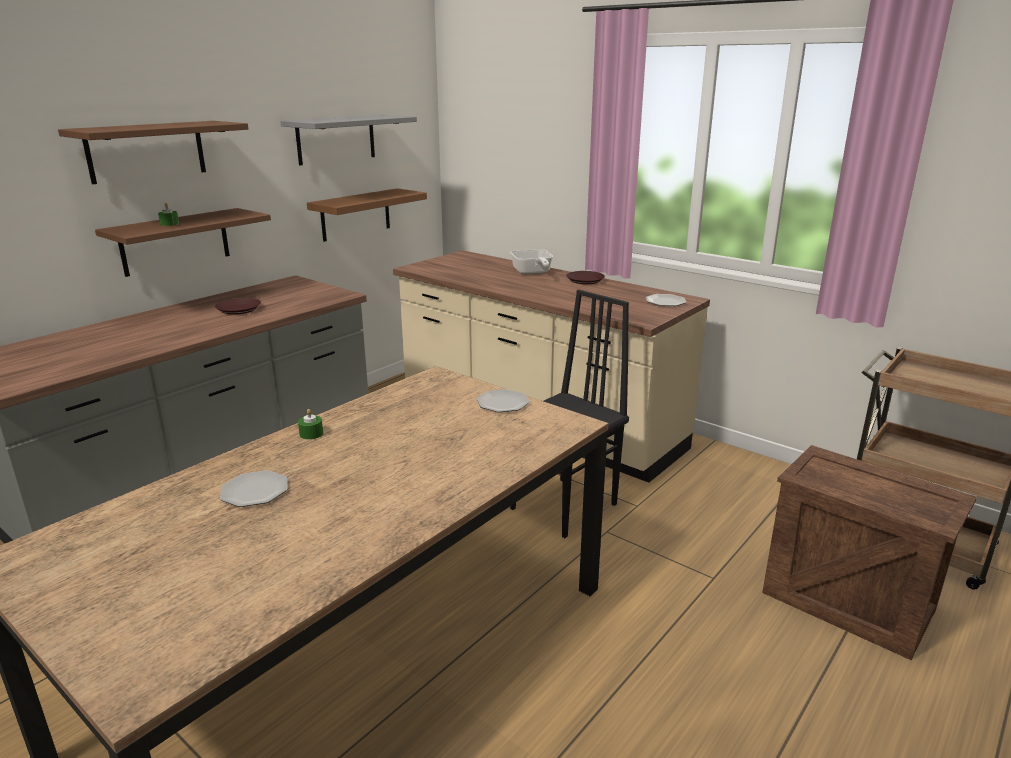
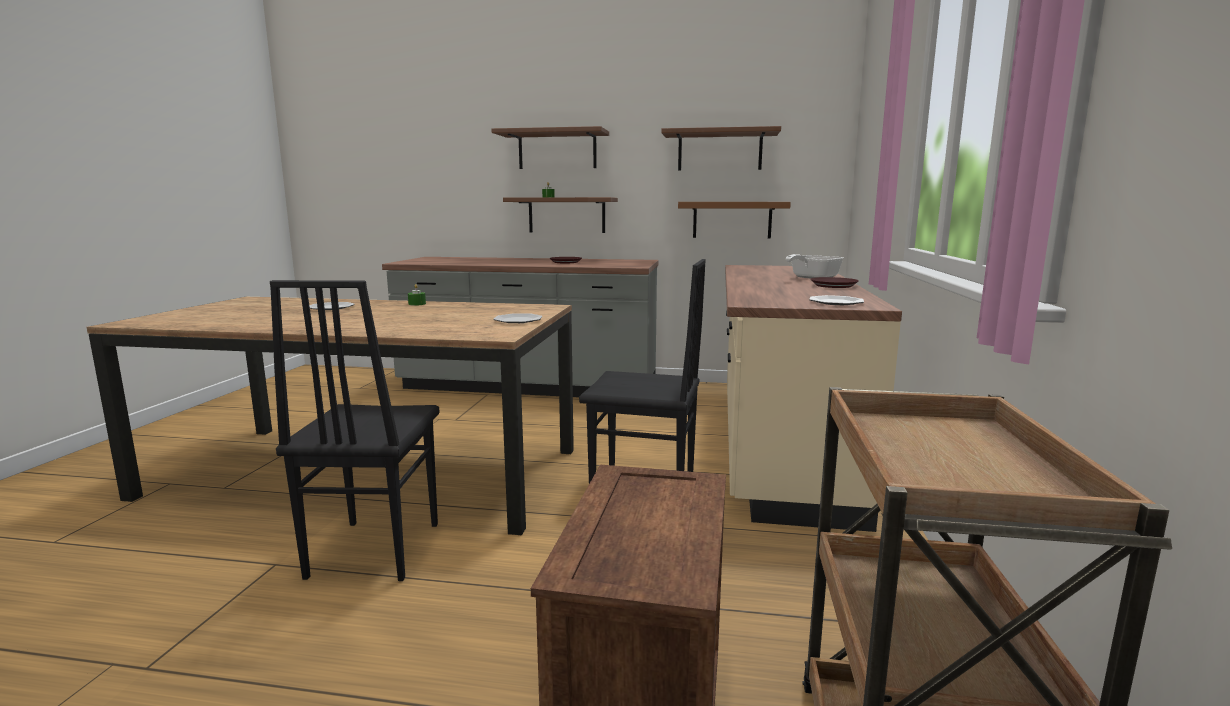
camera: 60 degrees right, 10 degrees down
grey shelf [280,115,417,166] -> brown shelf [661,126,781,171]
none -> black chair [270,280,439,581]

